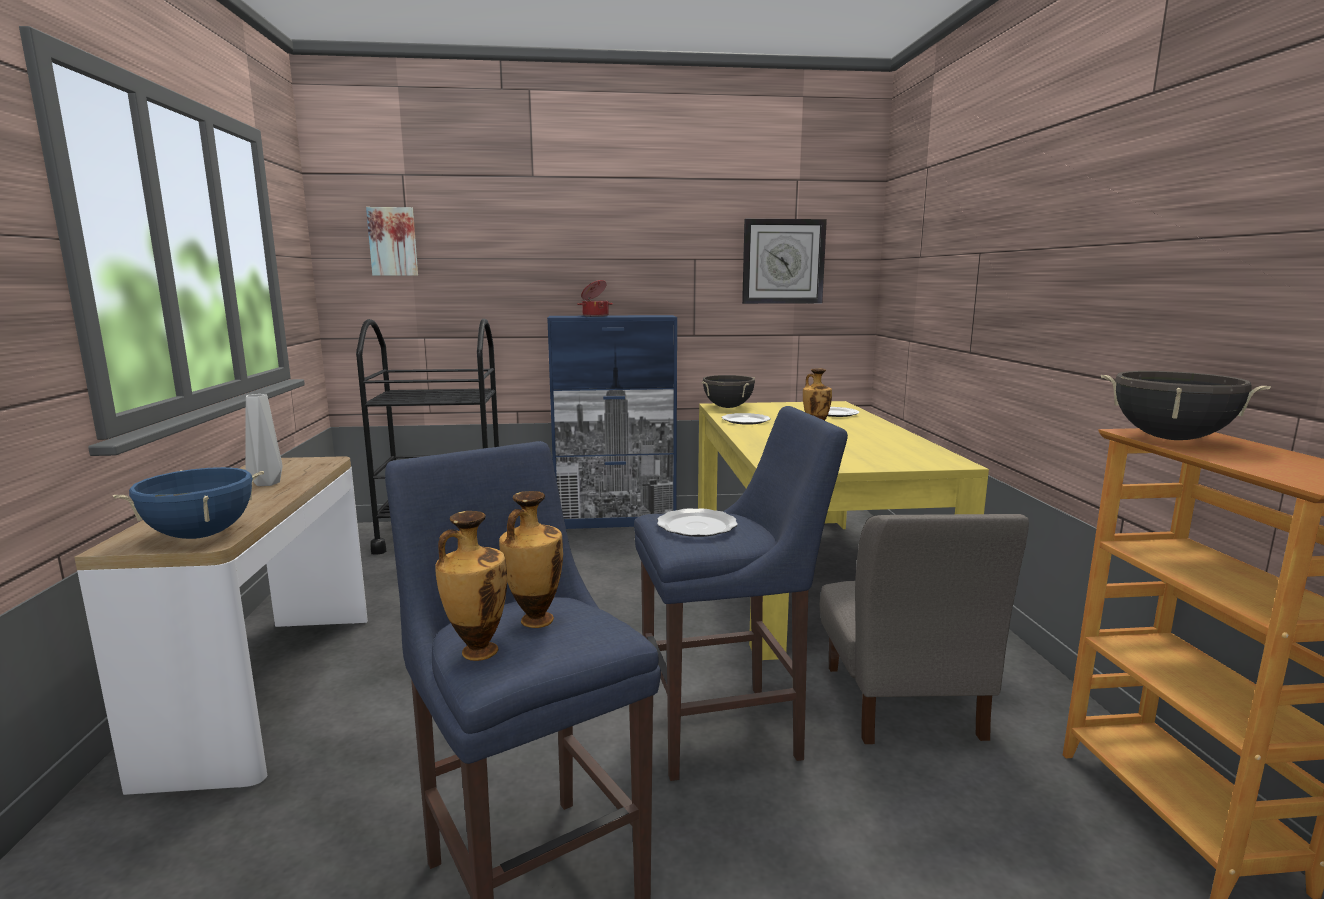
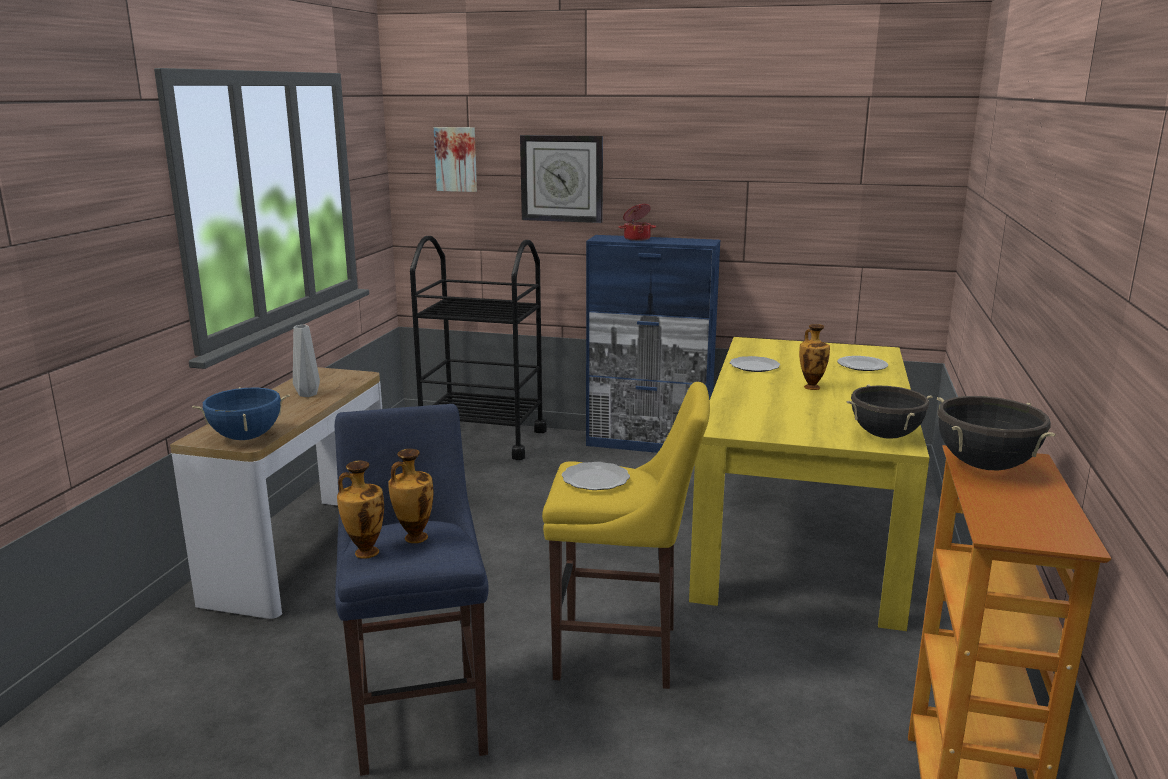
camera: 20 degrees right, 5 degrees up
blue stool [634,406,848,781] -> yellow stool [542,382,710,689]
black cooking pot [701,375,755,408] -> black cooking pot moved to [847,384,933,439]
wall clock [742,219,827,304] -> wall clock moved to [520,135,603,223]
grey chair [819,514,1029,744] -> none

